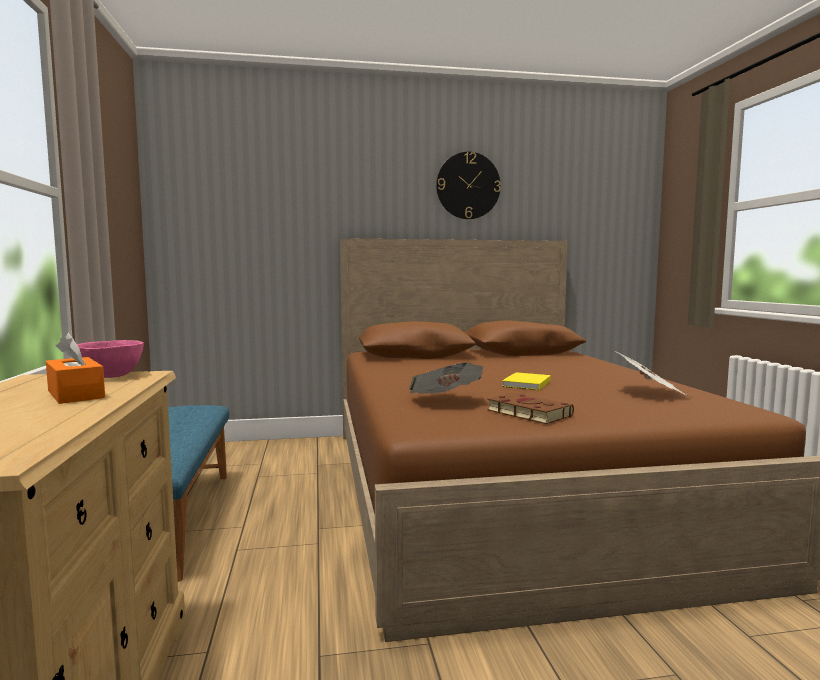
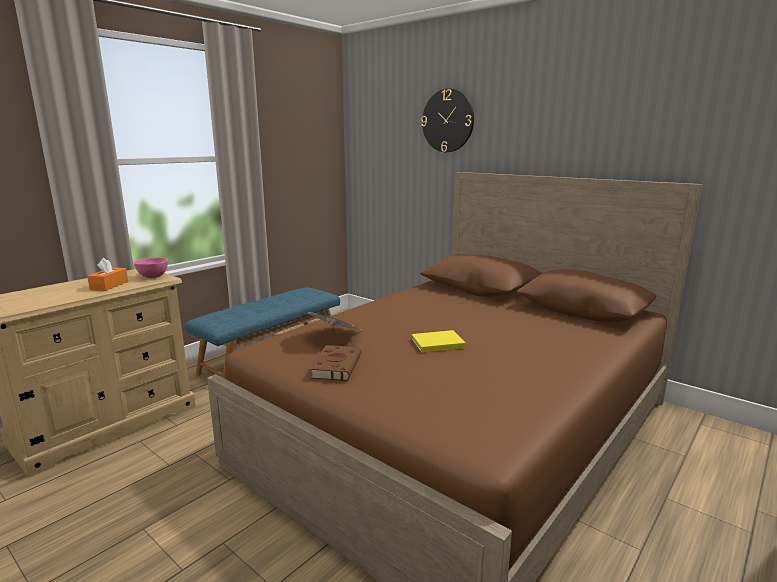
camera: 50 degrees right, 10 degrees up
wall clock [436,152,501,219] -> wall clock moved to [421,89,474,152]
newspaper [615,351,693,398] -> none

